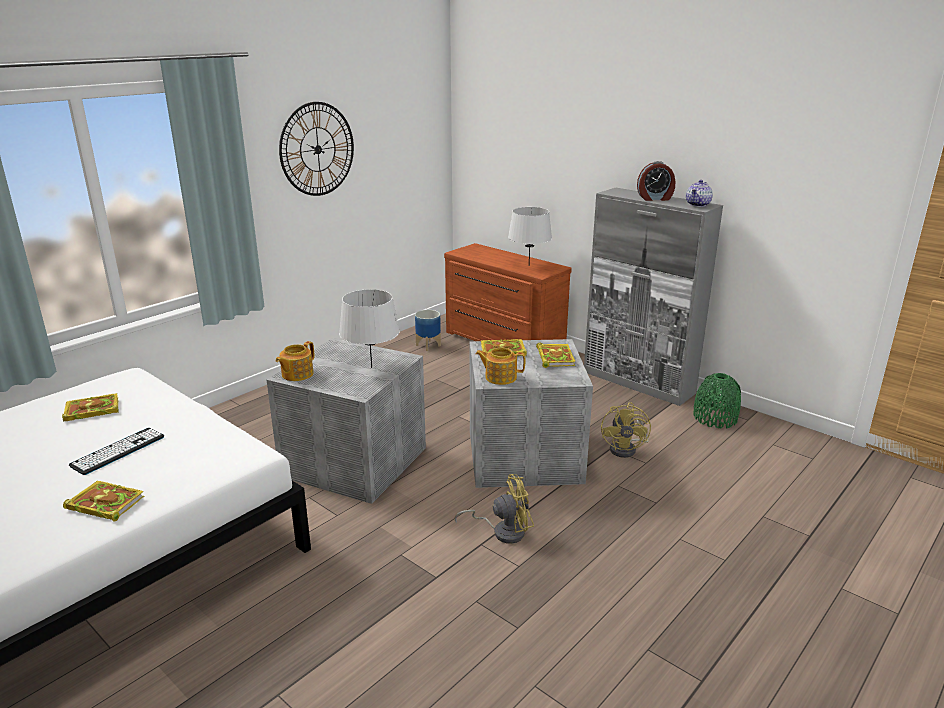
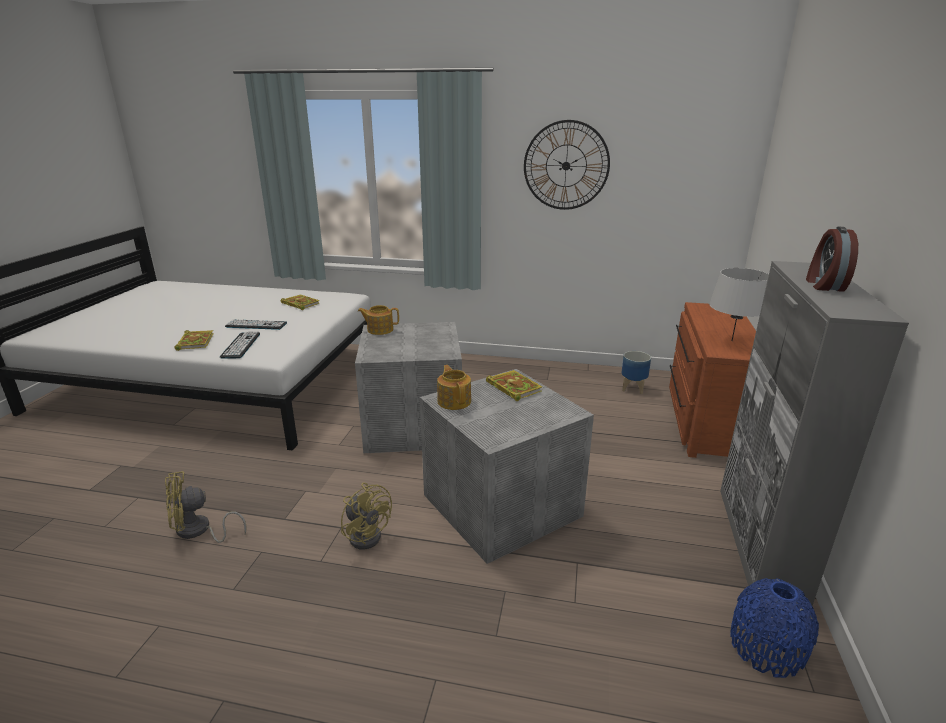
camera: 60 degrees right, 0 degrees up
grey table lamp [339,289,400,368] -> none
book [536,343,576,368] -> none
yellow fan [601,402,651,458] -> yellow fan moved to [165,471,246,543]
alarm clock [637,161,676,201] -> alarm clock turned 45 degrees clockwise [806,227,858,292]
teapot [686,180,713,207] -> none
green vase [693,373,741,429] -> blue vase [730,578,819,678]
none -> keyboard [220,332,260,359]

